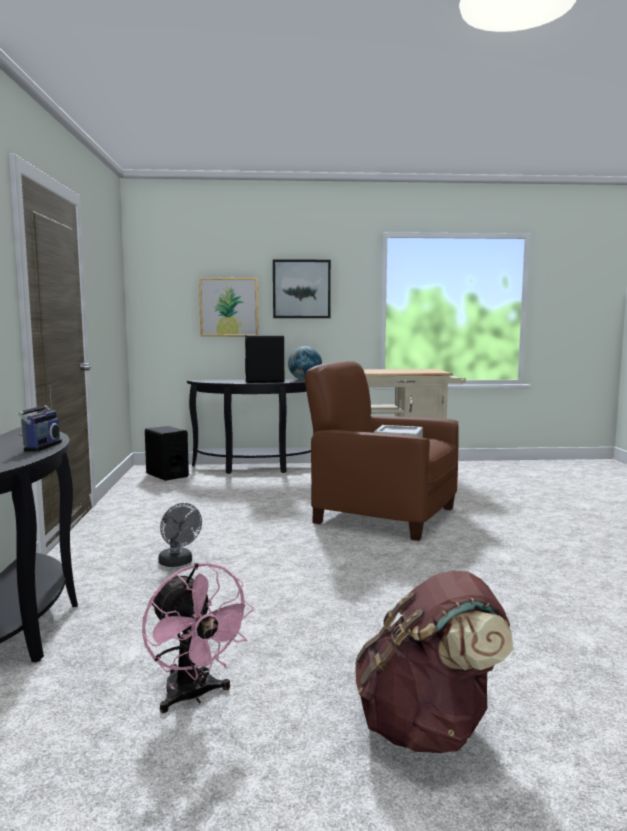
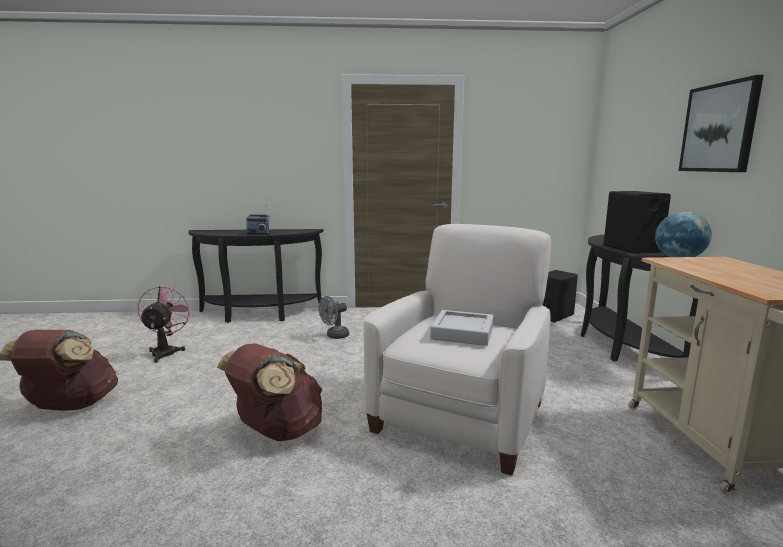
camera: 90 degrees right, 5 degrees up
pink fan [142,563,255,713] -> pink fan turned 120 degrees clockwise [138,285,193,363]
picture [199,278,258,336] -> none
brown armchair [305,361,459,541] -> white armchair [364,224,551,476]
none -> brown backpack [217,343,322,441]

